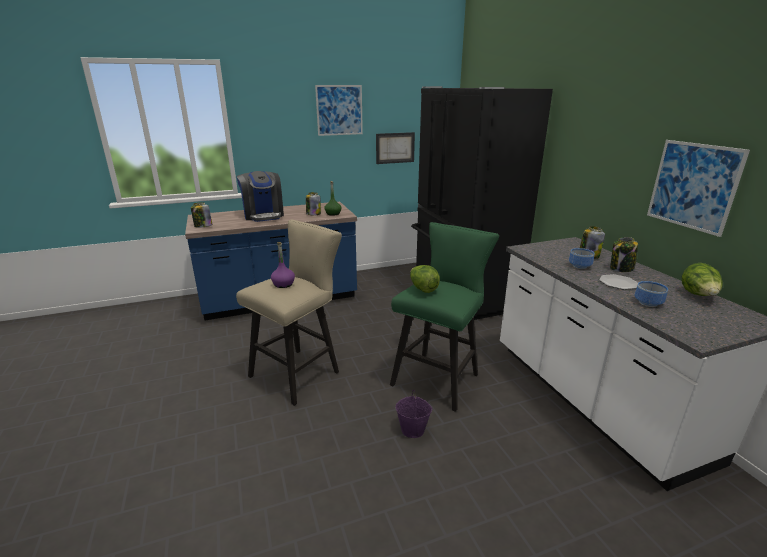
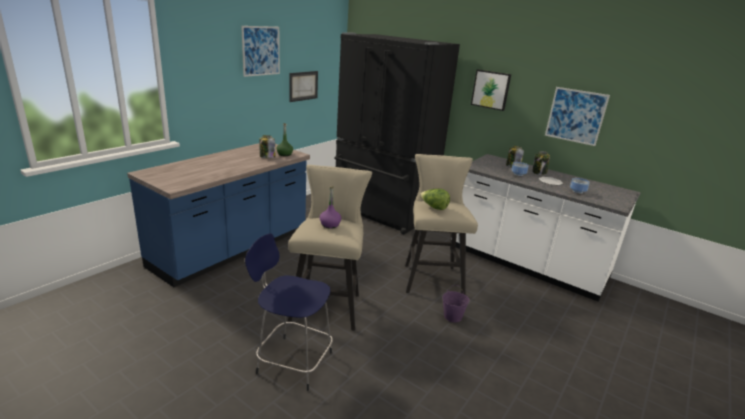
camera: 35 degrees left, 0 degrees up
jar [191,202,213,228] -> none
coffee machine [237,171,284,222] -> none
green stool [390,222,499,412] -> beige stool [405,154,478,294]
lettuce [682,263,723,296] -> none
none -> blue stool [245,233,333,391]
none -> picture [471,70,511,111]

